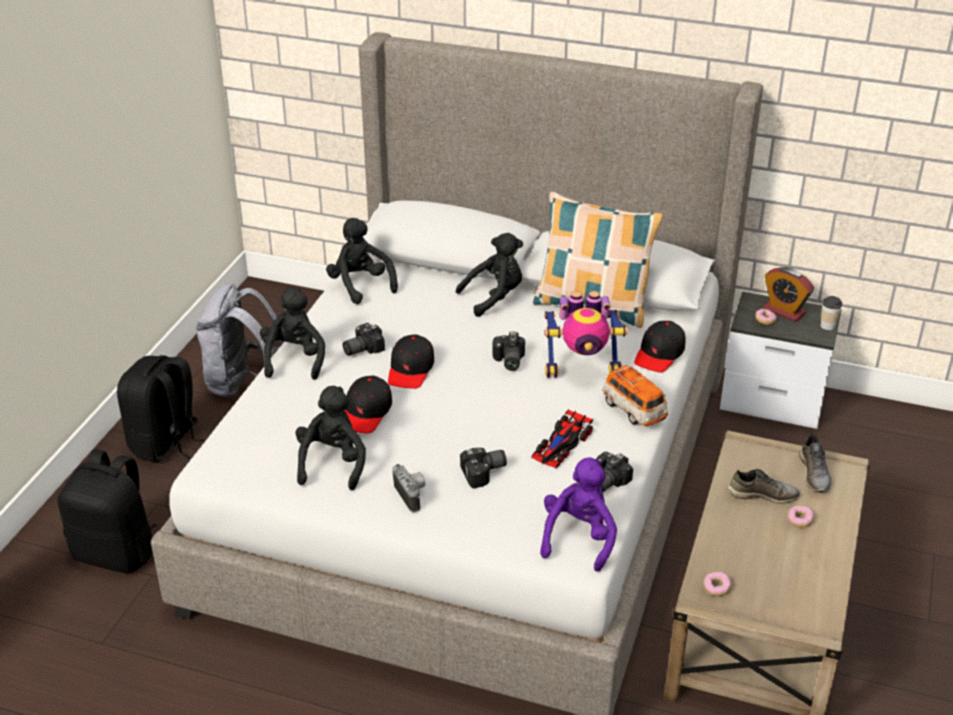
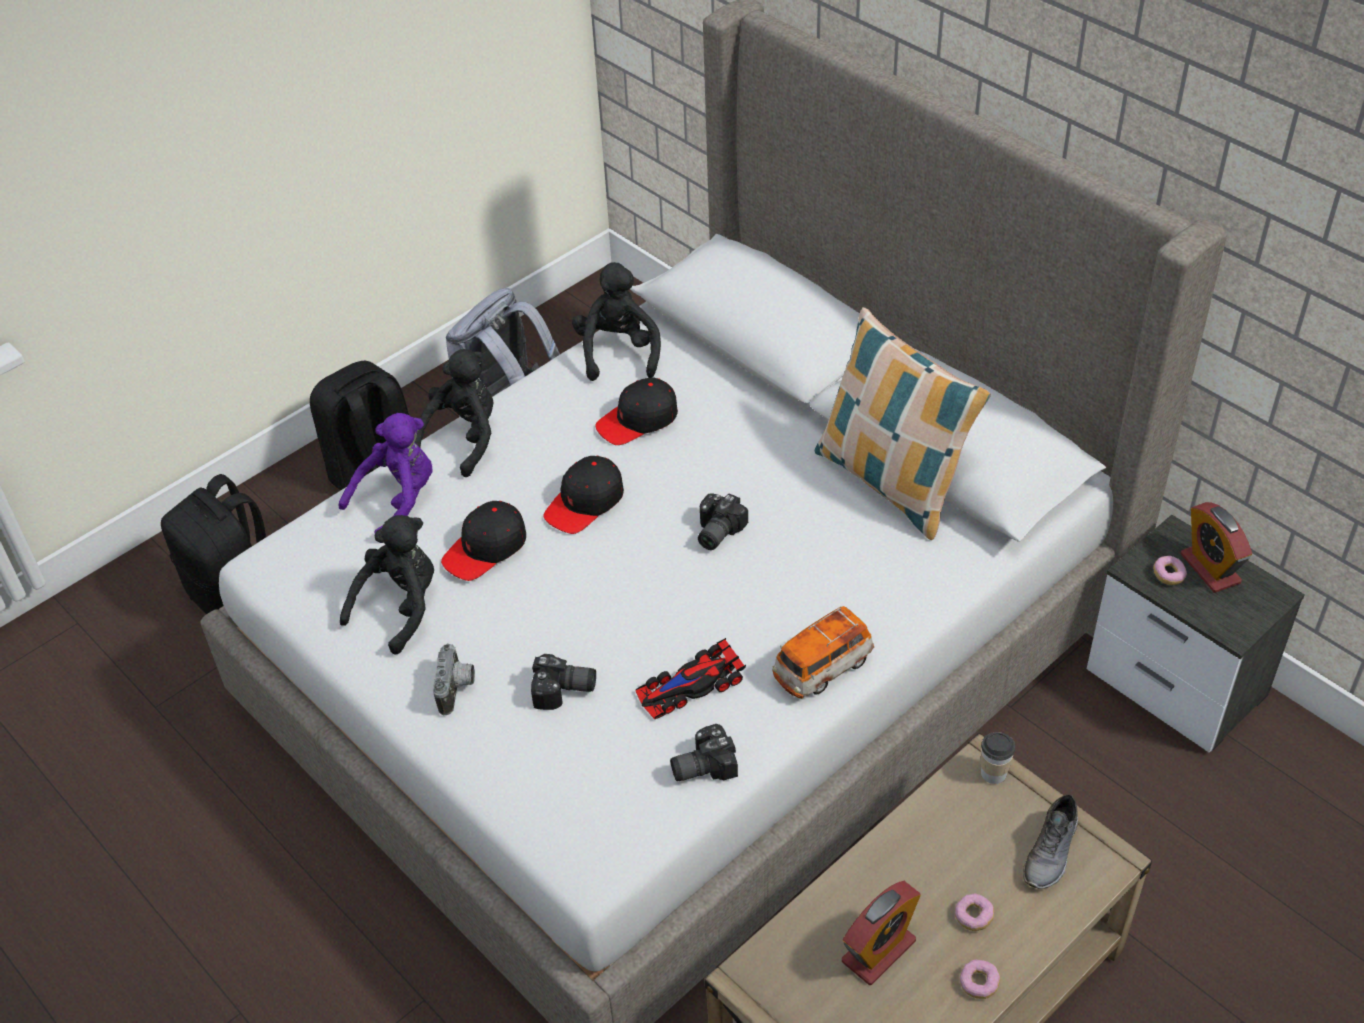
camera: 30 degrees right, 10 degrees up
camera [343,323,385,356] -> none
black plush toy [456,233,523,317] -> none
purple plush toy [540,458,617,572] -> purple plush toy moved to [339,413,433,543]
toy robot [544,291,628,378] -> none
toy car [602,365,668,426] -> toy car turned 60 degrees clockwise [773,606,874,699]
black cap [634,321,686,373] -> black cap moved to [595,377,678,445]
donut [704,572,731,596] -> donut moved to [960,960,1000,999]
grey shoe [728,469,800,504] -> none
cup [820,296,842,330] -> cup moved to [981,732,1015,784]
none -> alarm clock [842,881,921,985]

